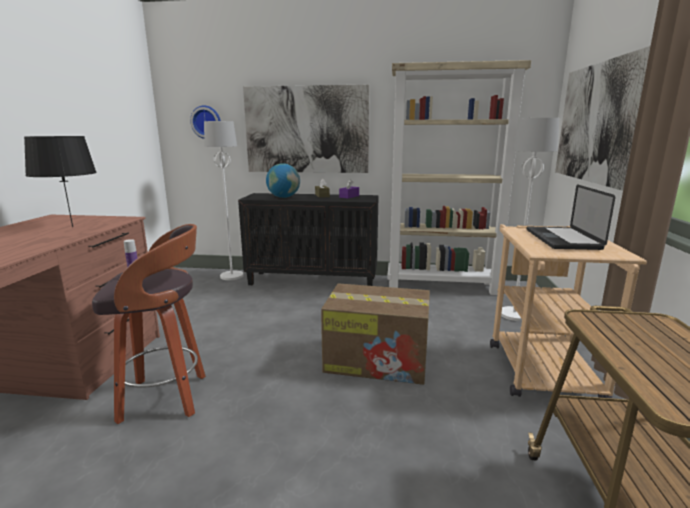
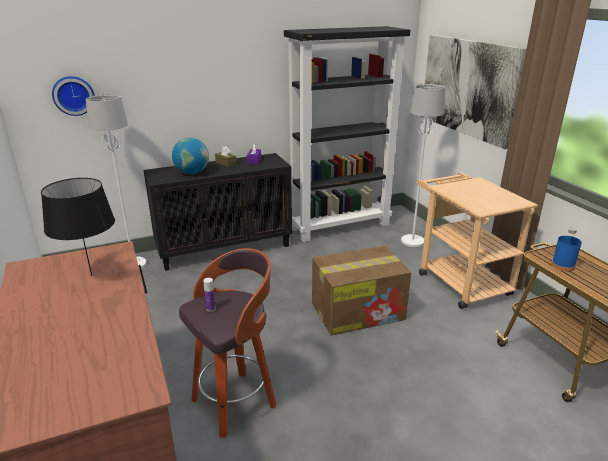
camera: 30 degrees left, 10 degrees up
picture [243,85,370,173] -> none
beige bookcase [387,60,531,295] -> black bookcase [284,26,410,242]
laptop [526,184,615,250] -> none
none -> blue bottle [551,228,582,271]

